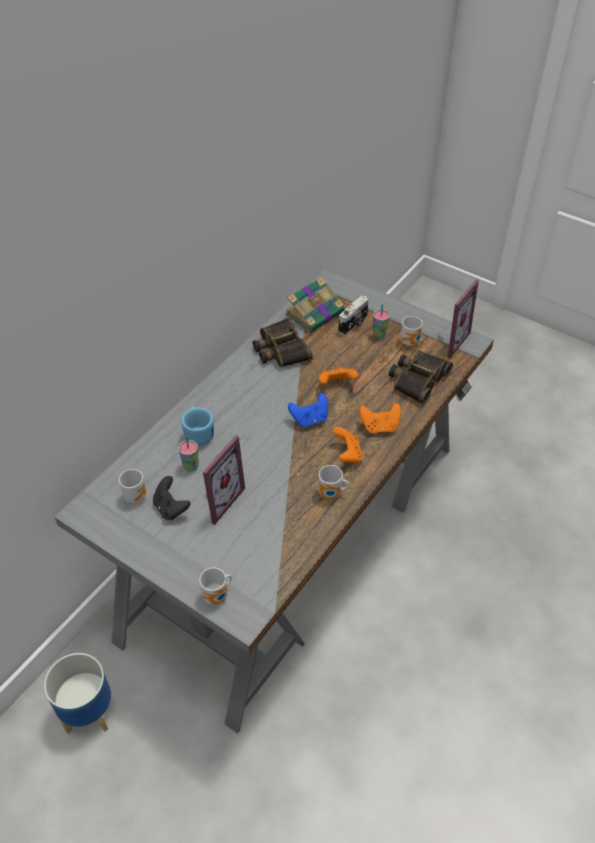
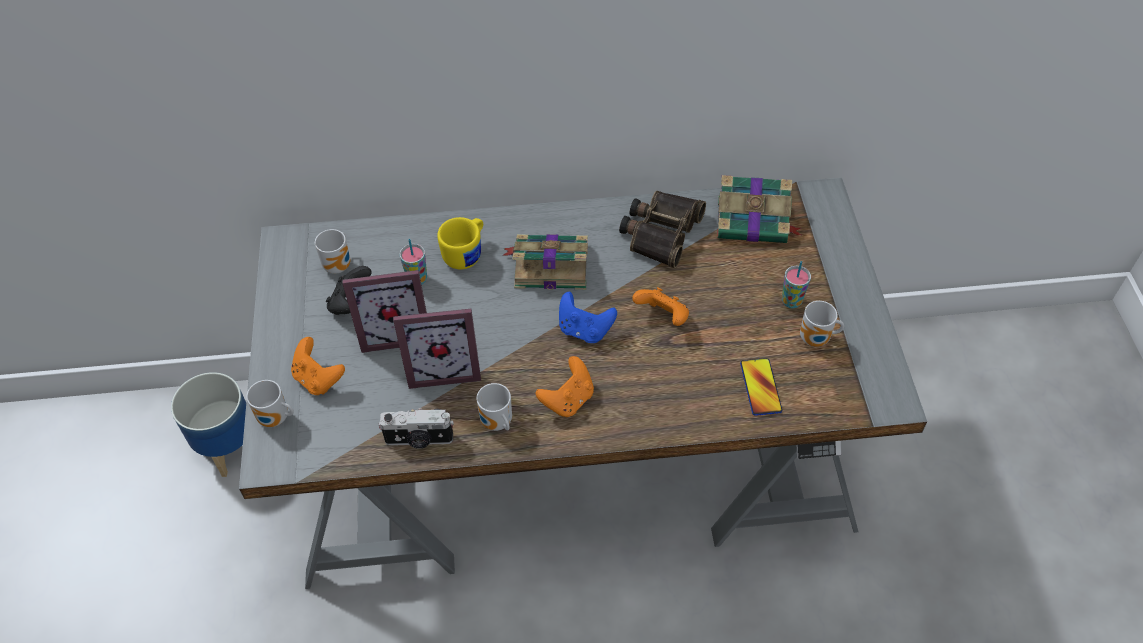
camera: 50 degrees right, 5 degrees up
blue mug [181,406,214,446] -> yellow mug [437,217,483,269]
camera [338,295,369,336] -> camera moved to [378,408,454,449]
orange game controller [359,403,401,433] -> orange game controller moved to [291,337,345,395]
binoculars [389,350,453,404] -> phone [740,358,782,416]
picture frame [439,279,479,358] -> picture frame moved to [393,309,481,389]
none -> book [503,234,588,290]

